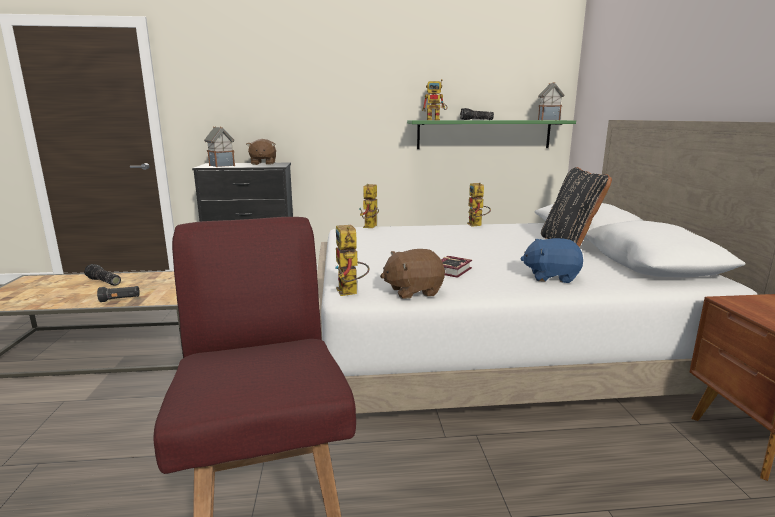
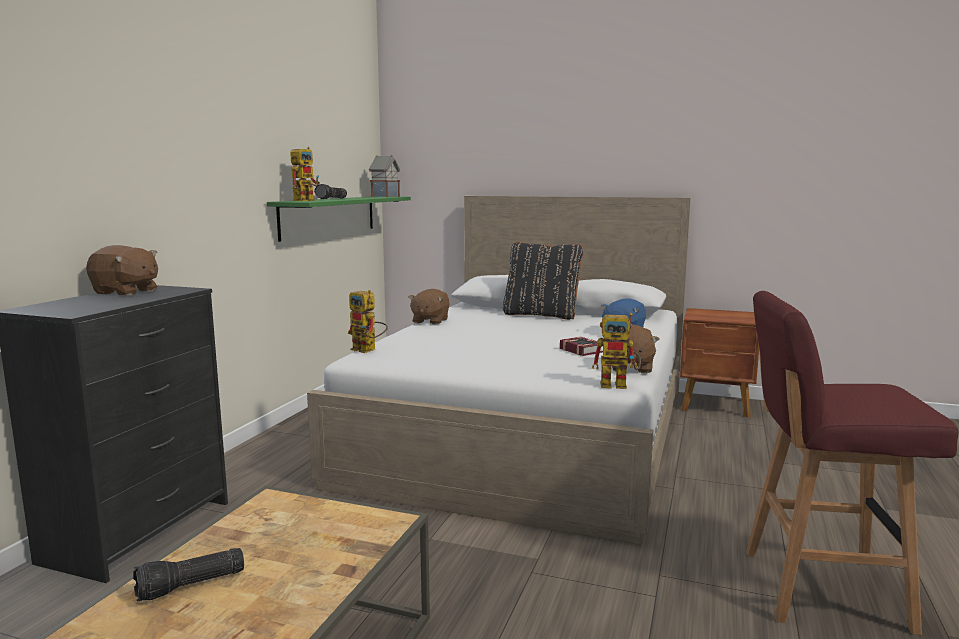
camera: 65 degrees left, 5 degrees down
black flashlight [97,286,140,302] -> none
toy house [204,126,235,167] -> none
toy robot [467,182,491,227] -> brown plush toy [409,289,450,325]

